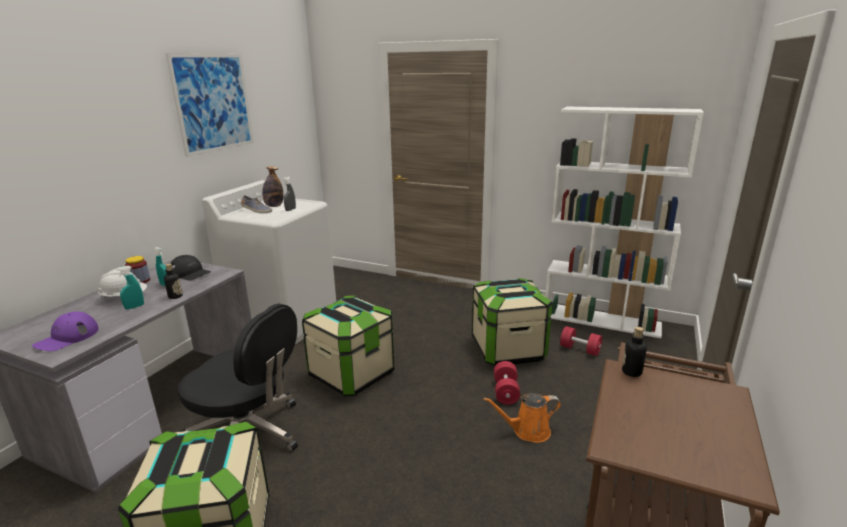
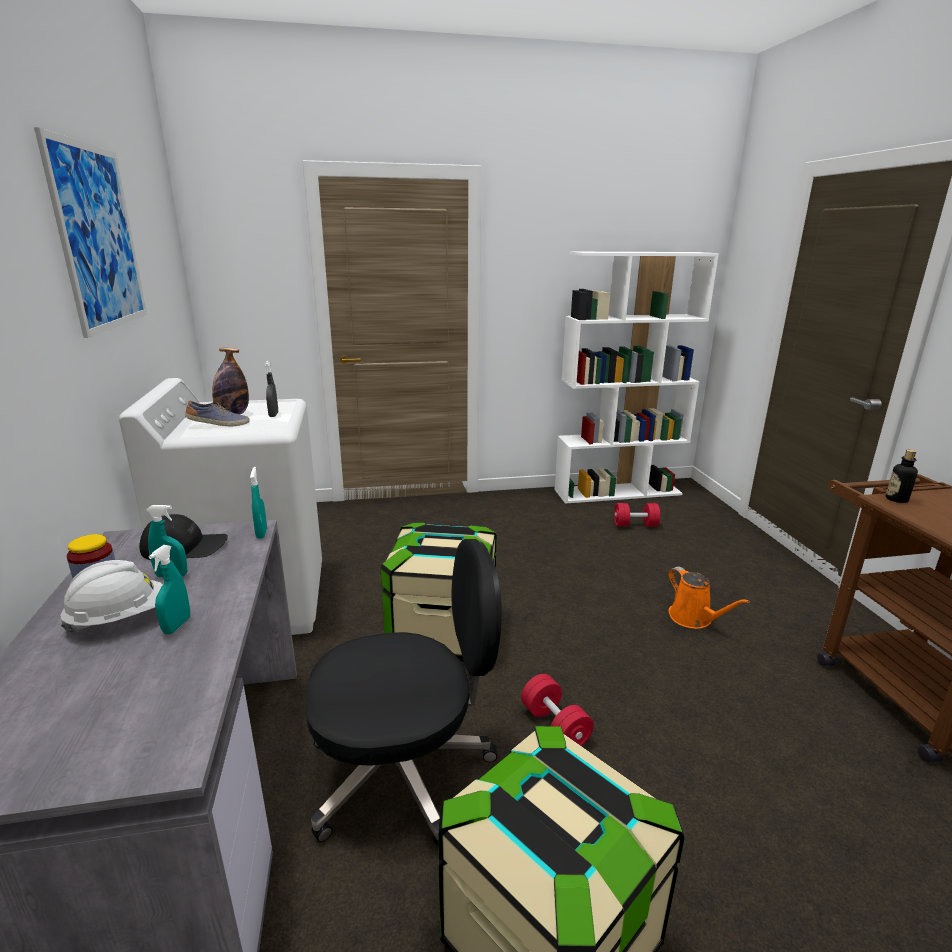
camera: 35 degrees left, 0 degrees up
purple cap [32,311,99,351] -> none
bottle [164,264,183,299] -> none
storage box [472,278,553,366] -> none
orange watering can [484,393,561,443] -> orange watering can turned 75 degrees counterclockwise [668,567,750,629]
red dumbbell [494,361,520,405] -> red dumbbell moved to [521,674,594,746]
none -> turquoise spray bottle [250,467,267,539]

